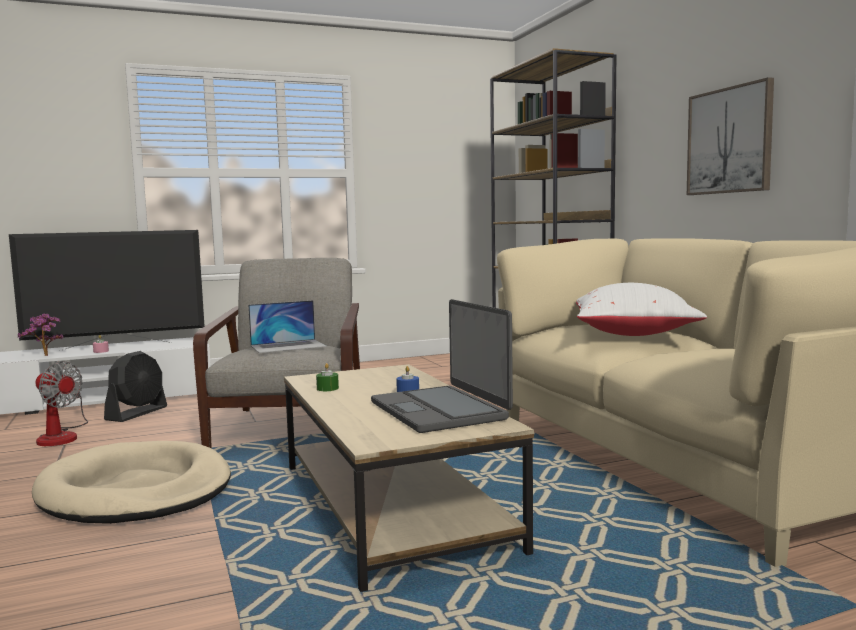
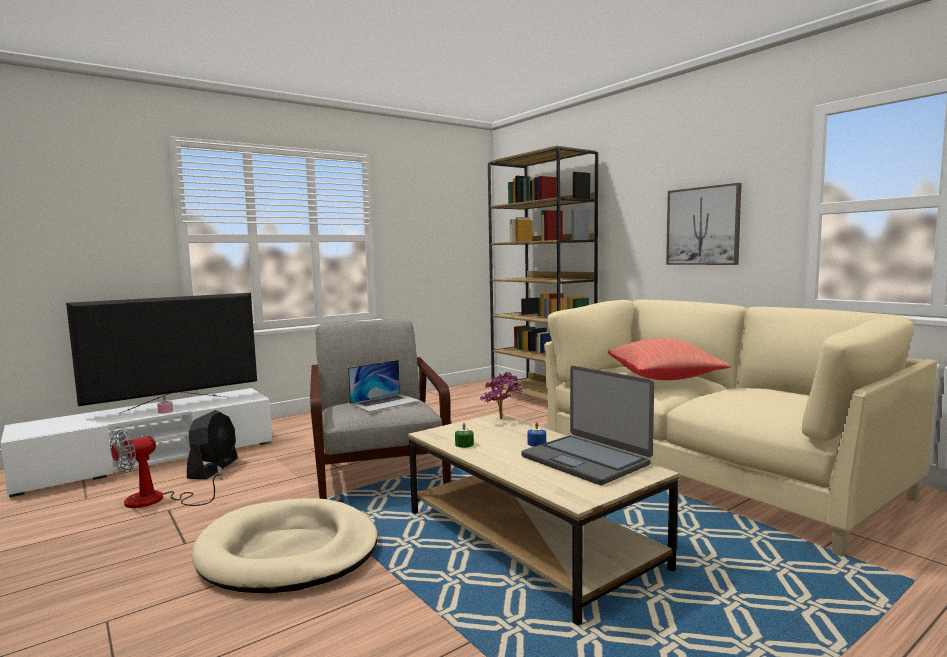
camera: 15 degrees left, 0 degrees up
potted plant [18,314,64,356] -> potted plant moved to [480,372,522,419]
fan [35,361,88,446] -> fan turned 120 degrees clockwise [110,430,223,508]
white pillow [576,283,707,336] -> red pillow [608,338,731,380]

